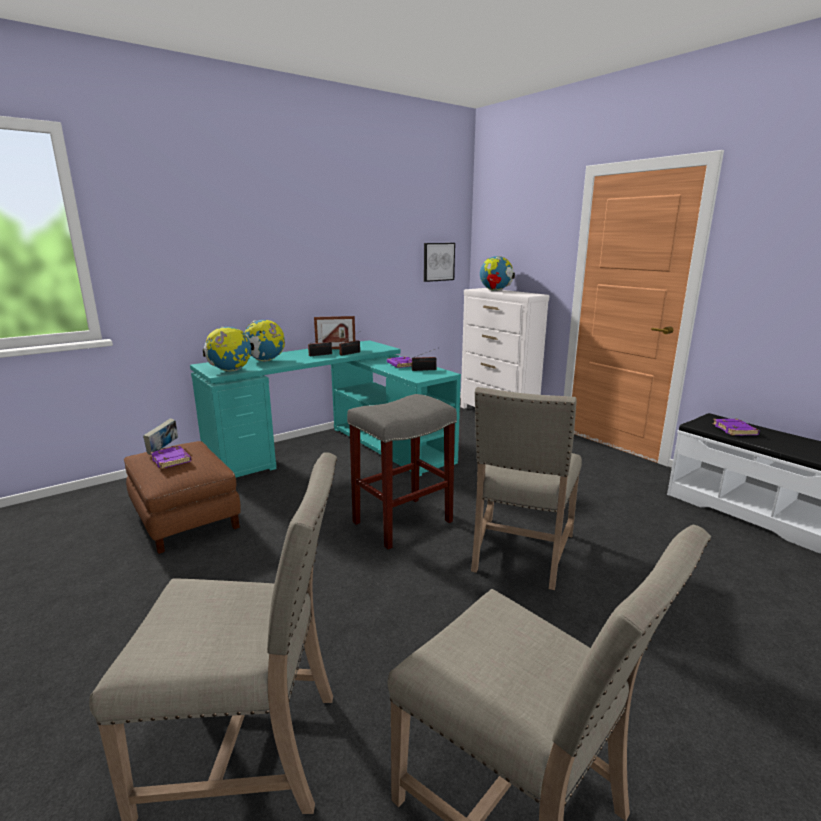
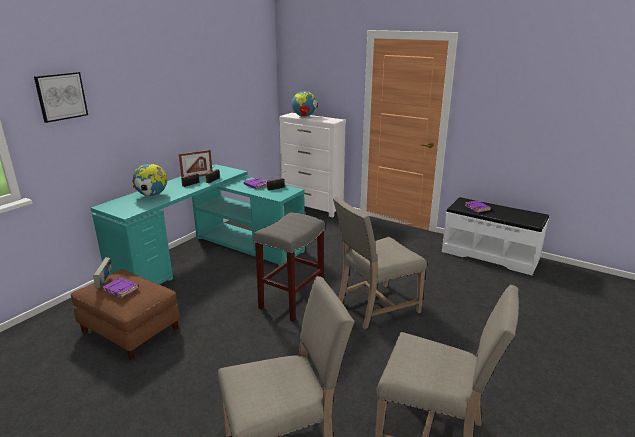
camera: 20 degrees left, 5 degrees up
globe [203,326,251,372] -> none
picture [424,243,455,282] -> picture moved to [34,72,88,123]
beige chair [471,387,582,590] -> beige chair turned 60 degrees clockwise [333,197,427,329]

